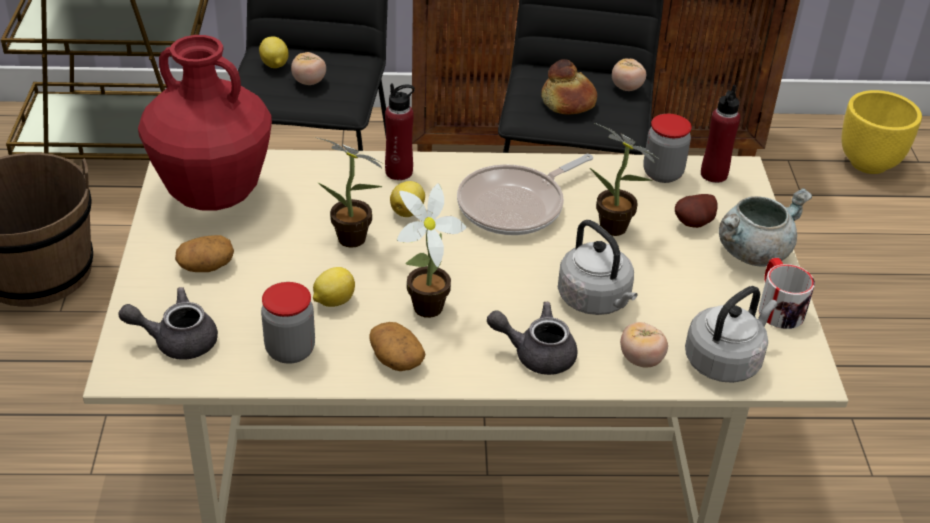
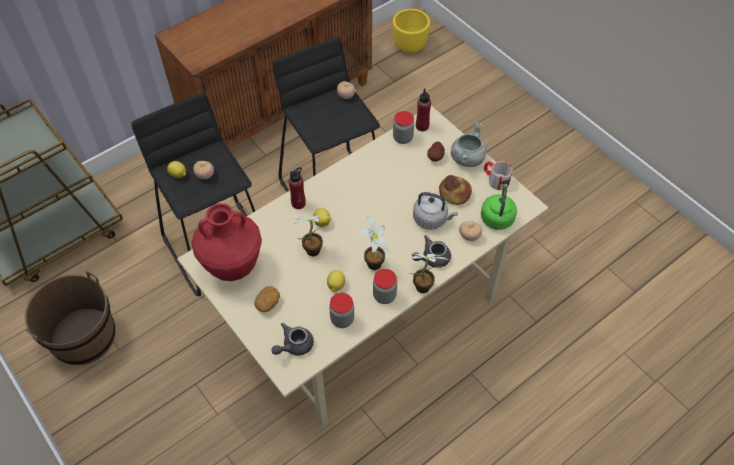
camera: 35 degrees left, 15 degrees up
potato [369,322,426,371] -> jar [373,269,397,304]
frying pan [457,154,593,235] -> none
bread [541,59,597,115] -> bread moved to [439,175,472,205]
potted plant [590,123,661,236] -> potted plant moved to [409,253,449,293]
grey kettle [685,286,778,383] -> green kettle [481,184,517,230]

